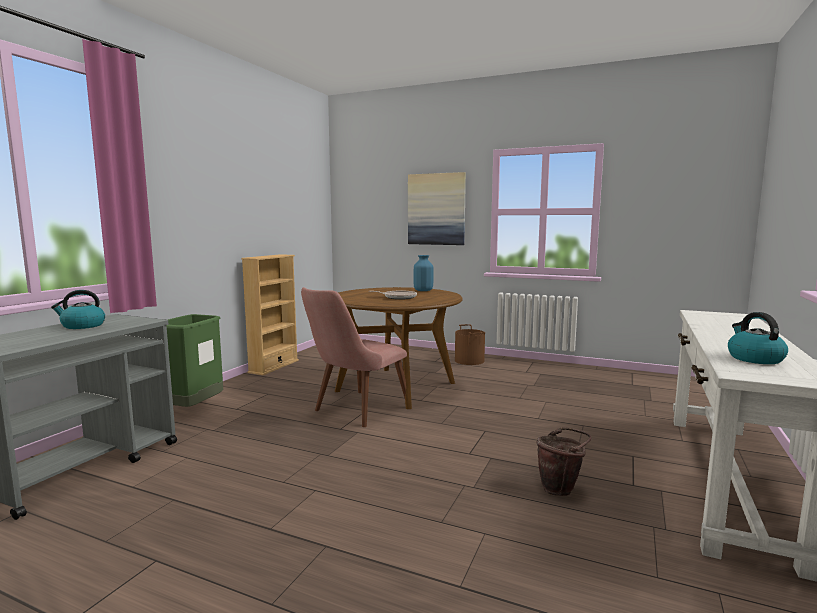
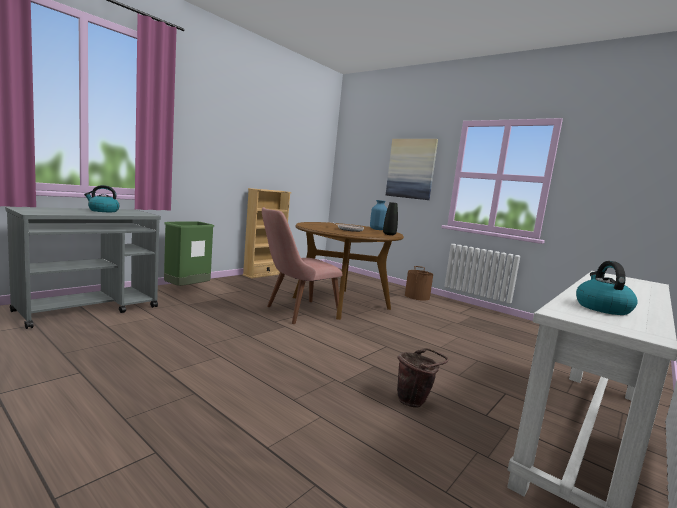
camera: 15 degrees right, 0 degrees up
none -> black vase [383,202,398,235]

